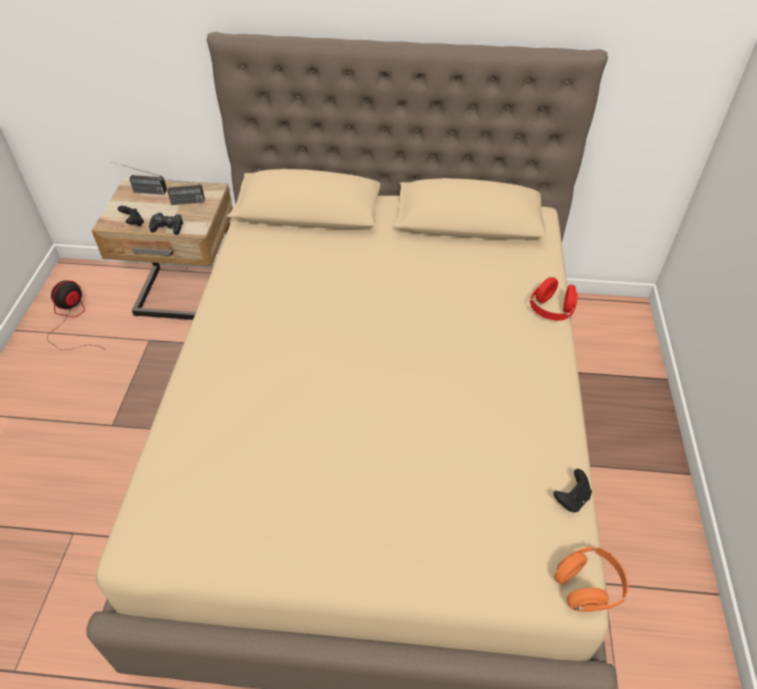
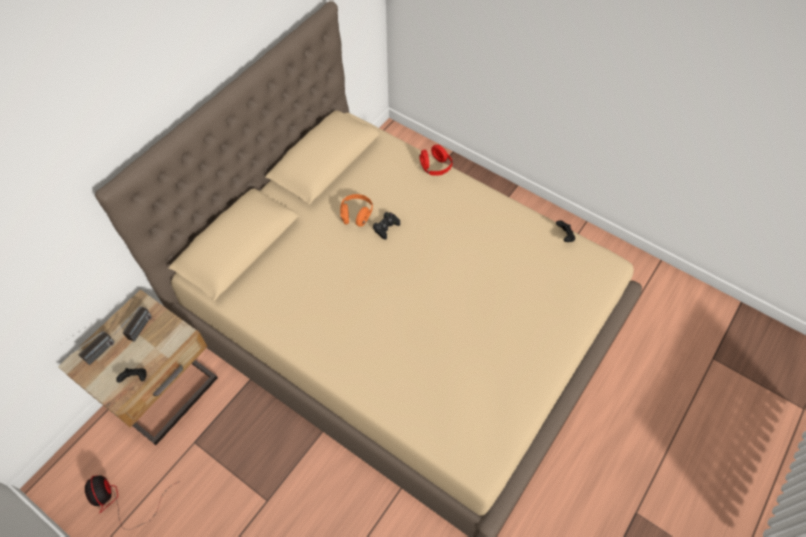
camera: 60 degrees left, 10 degrees up
black game controller [149,213,183,235] -> black game controller moved to [373,212,400,239]
orange headphones [554,546,629,612] -> orange headphones moved to [340,194,373,227]

